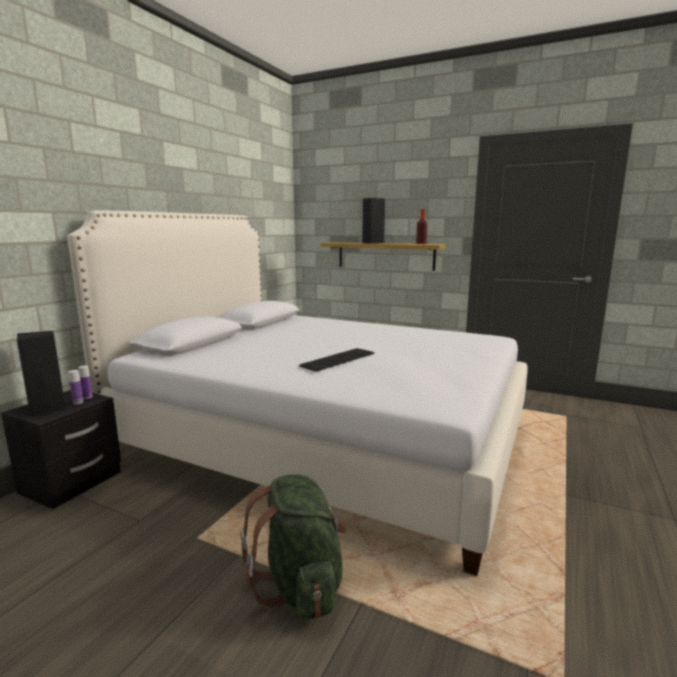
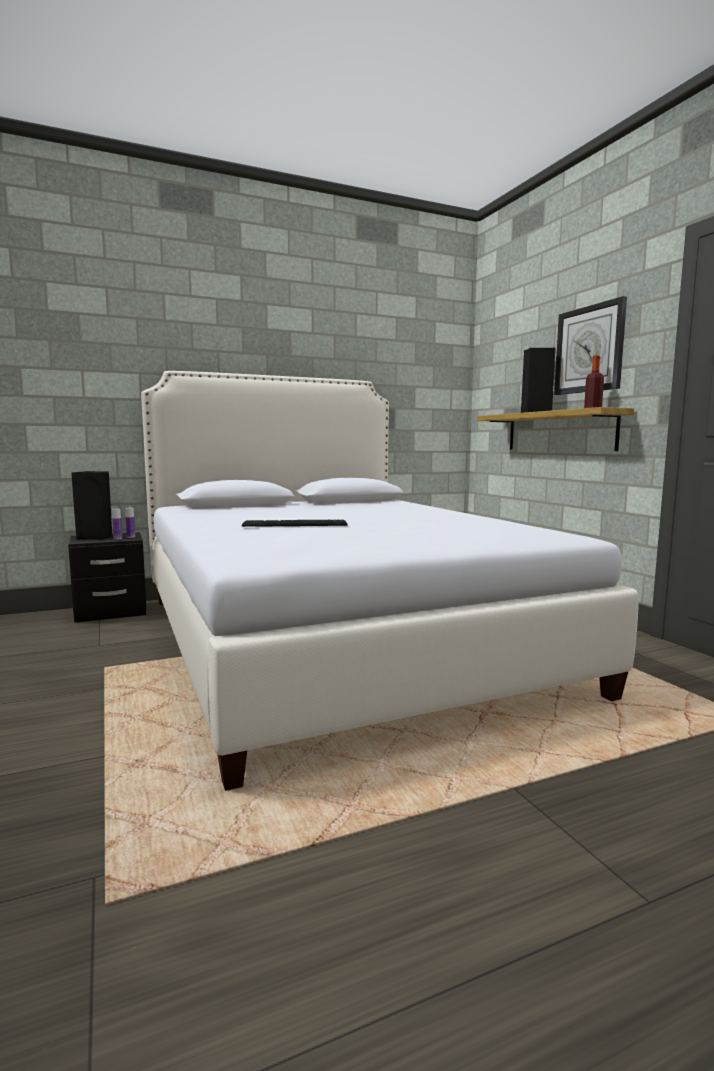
camera: 40 degrees right, 5 degrees down
green backpack [241,474,347,620] -> none
none -> wall clock [554,296,627,395]

